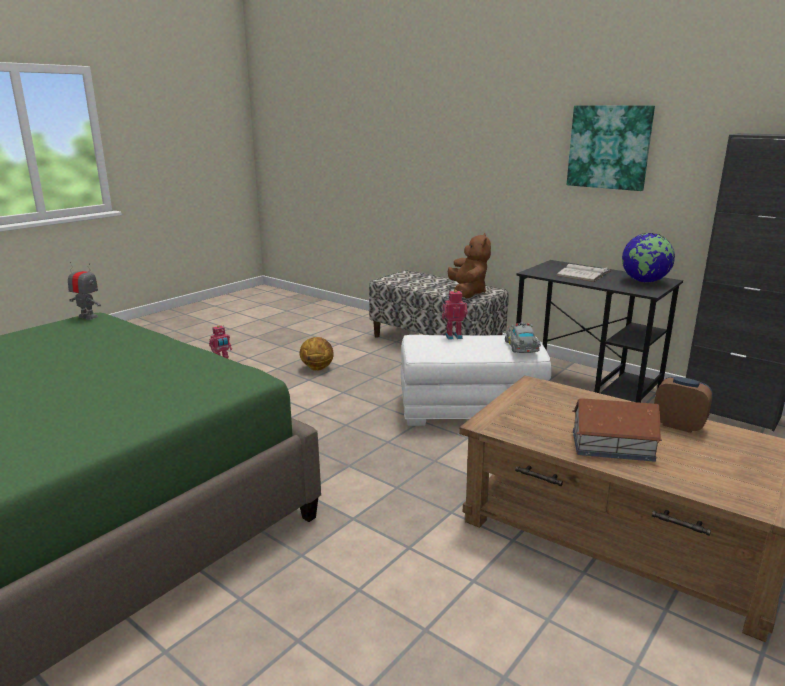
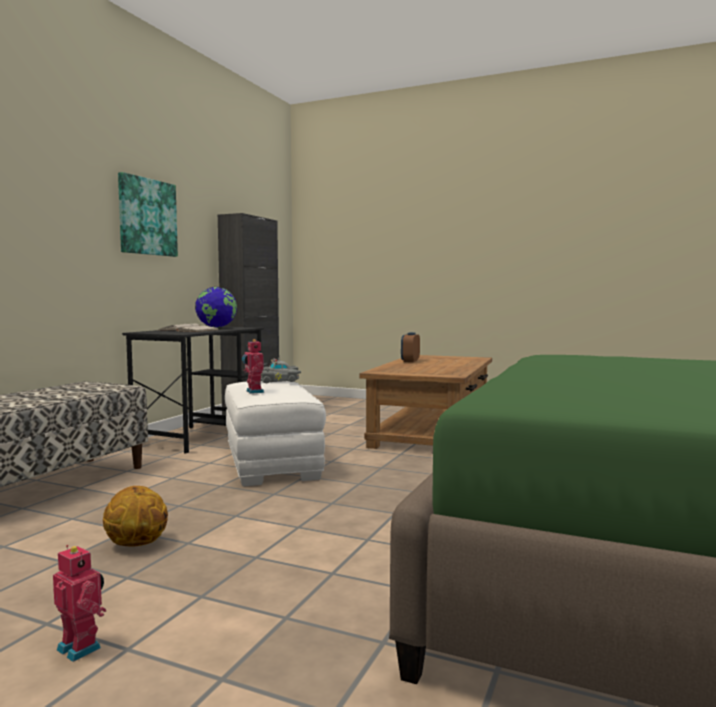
camera: 105 degrees left, 15 degrees down
toy robot [68,262,101,320] -> none
brown plush toy [448,233,491,298] -> none
toy house [572,398,662,462] -> none

